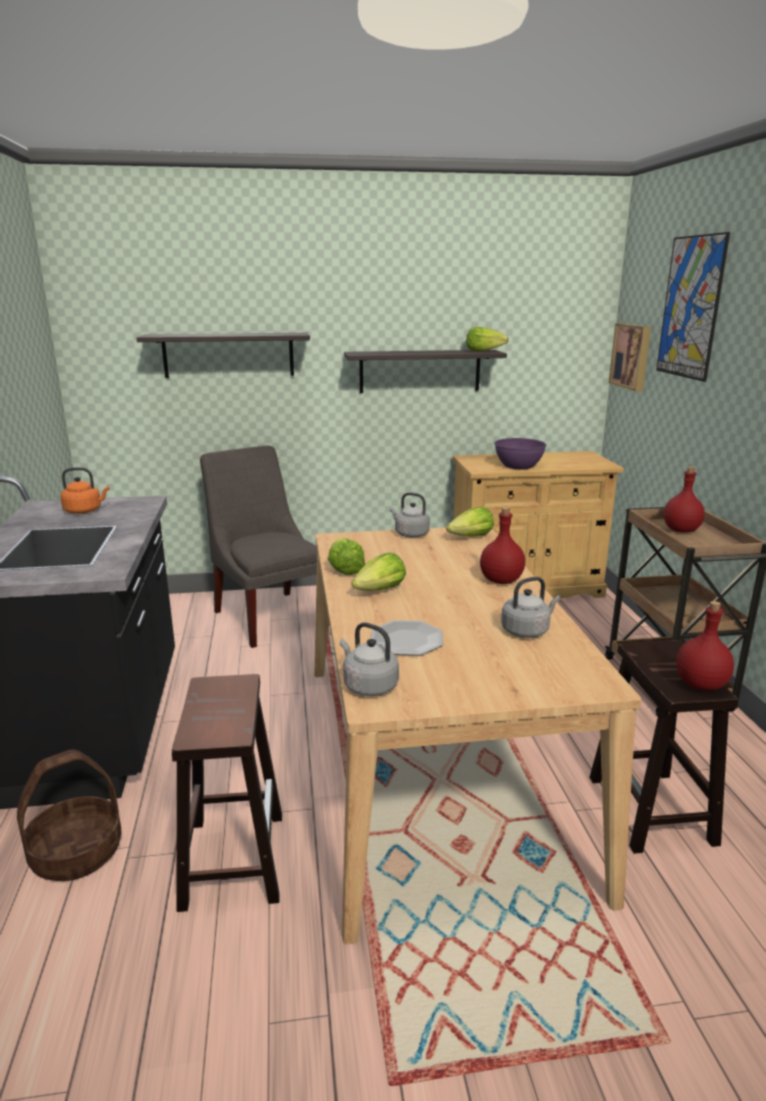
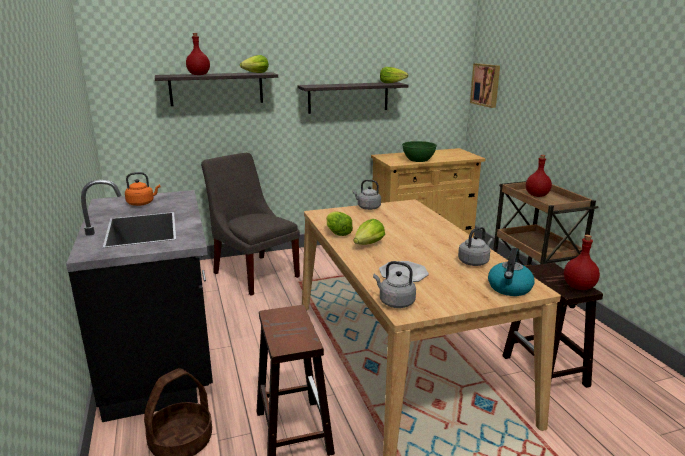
camera: 10 degrees left, 0 degrees up
lettuce [446,506,494,537] -> lettuce moved to [240,55,269,73]
red bottle [480,507,525,584] -> red bottle moved to [186,33,210,75]
purple bowl [494,438,547,469] -> green bowl [402,141,437,162]
picture [656,232,730,382] -> none
none -> kettle [488,248,535,296]

